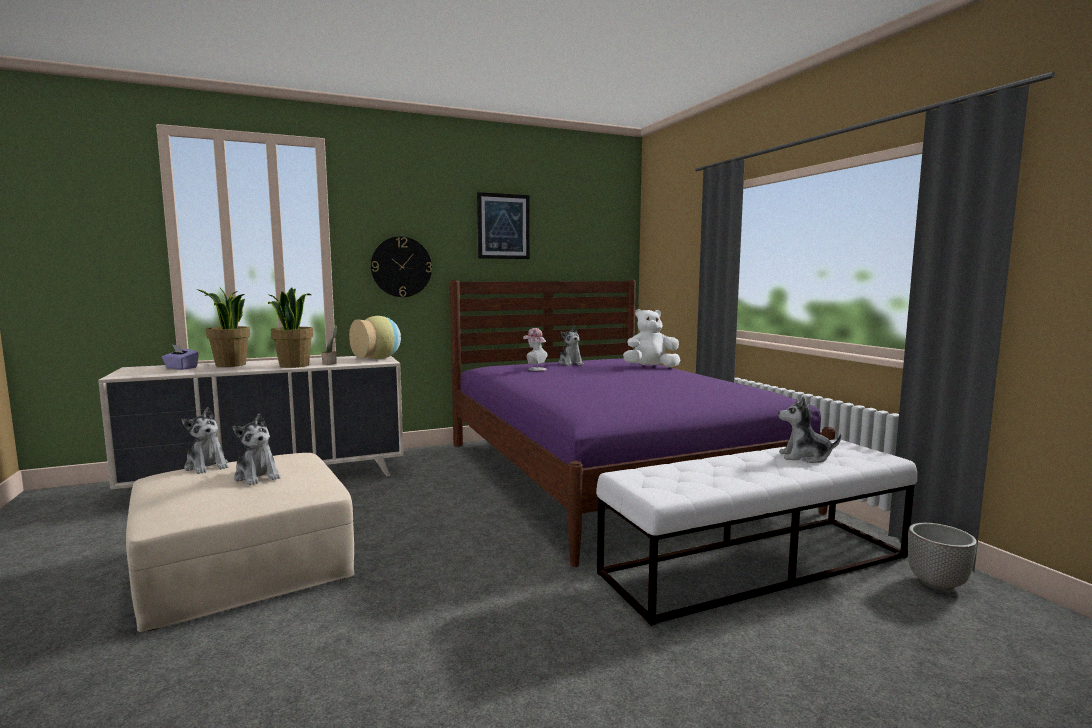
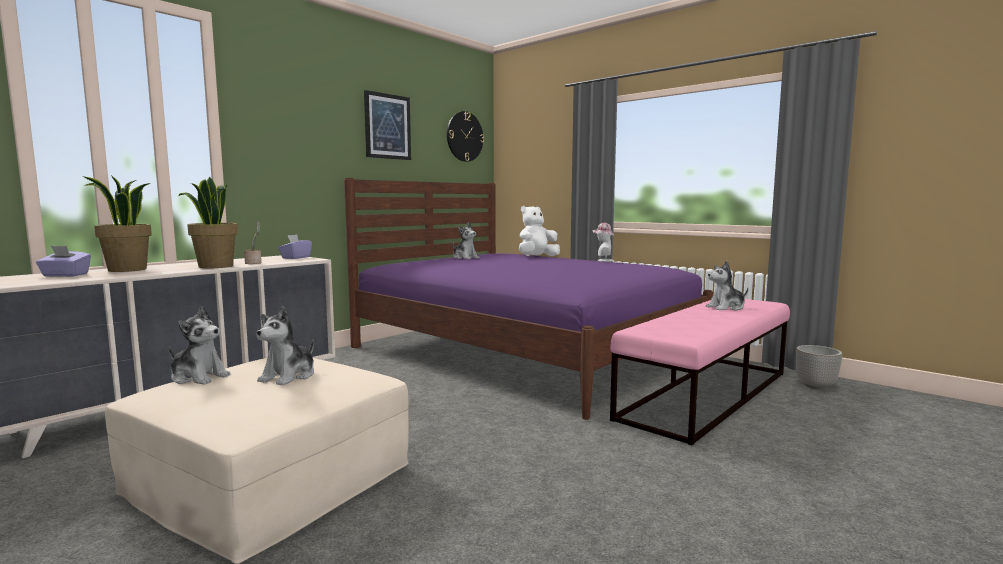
camera: 25 degrees left, 0 degrees up
plush toy [232,414,281,485] -> plush toy turned 90 degrees clockwise [256,306,314,386]
vase [349,316,401,359] -> purple tissue box [278,235,312,259]
wall clock [371,236,432,297] -> wall clock moved to [447,111,484,162]
hat [523,328,548,371] -> hat moved to [592,223,615,262]
white bench [596,439,917,626] -> pink bench [610,299,790,446]

